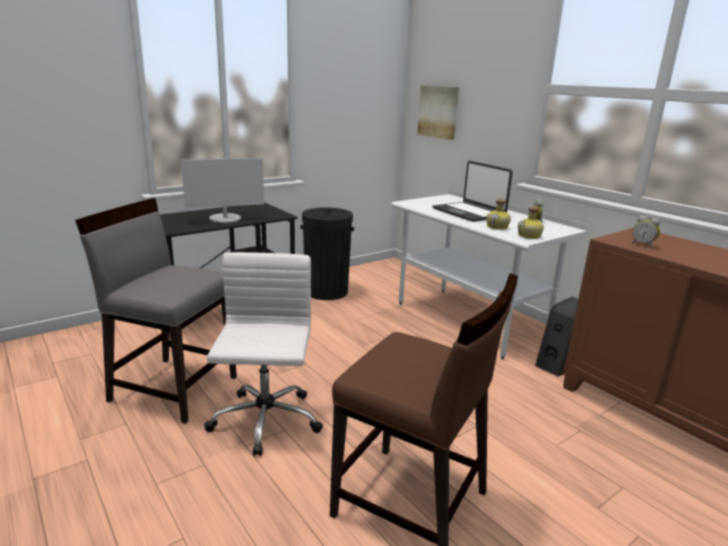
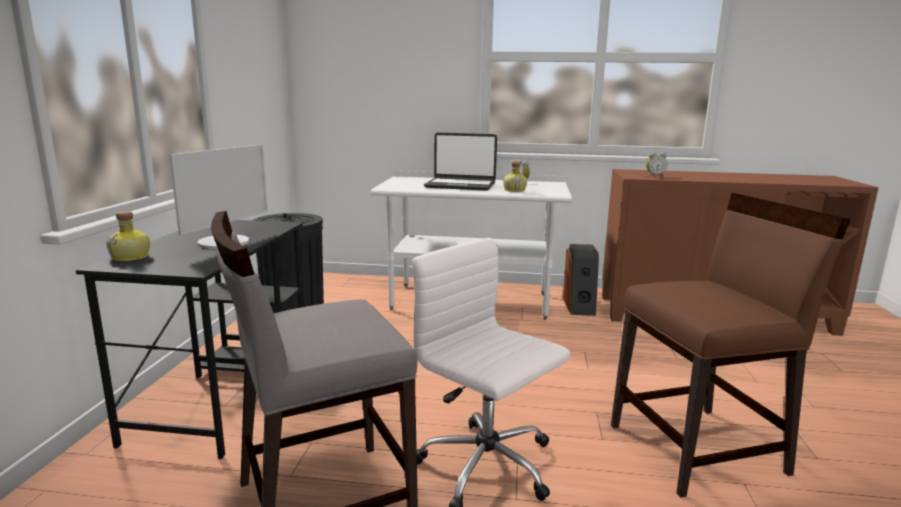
camera: 45 degrees left, 5 degrees down
picture [417,85,459,140] -> none
bottle [518,206,544,239] -> bottle moved to [105,211,150,261]

